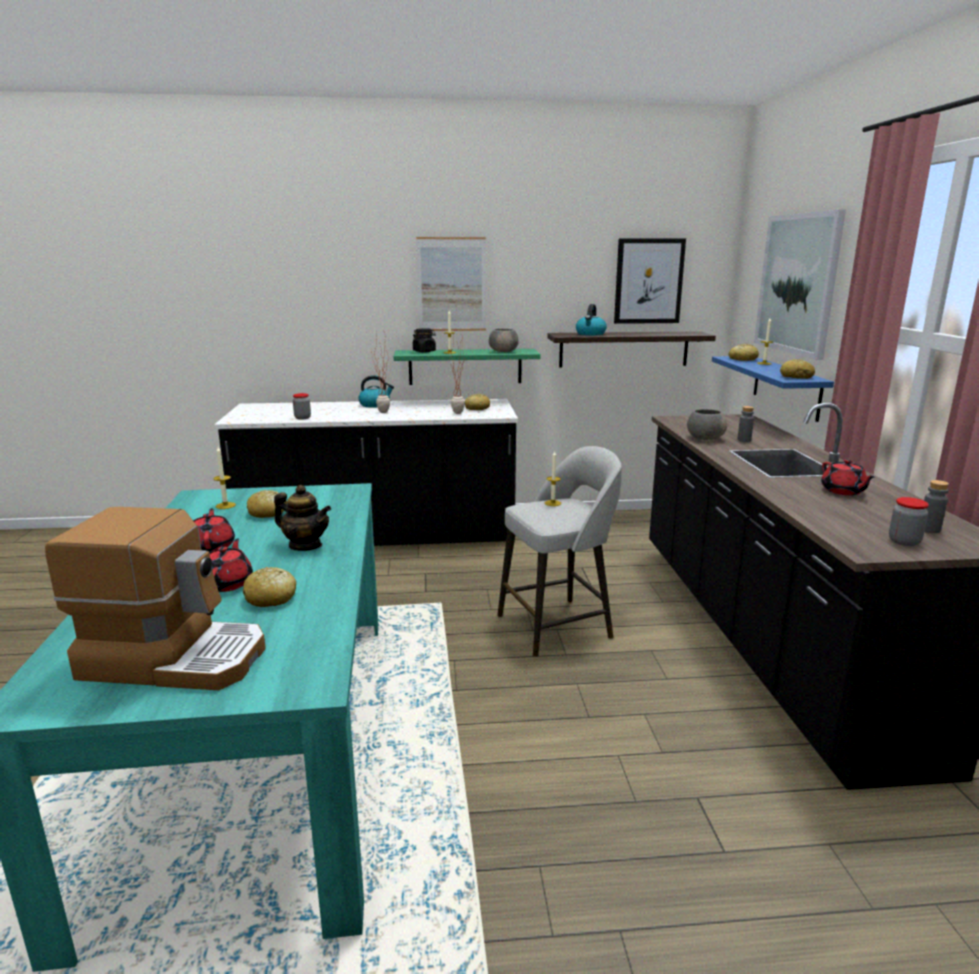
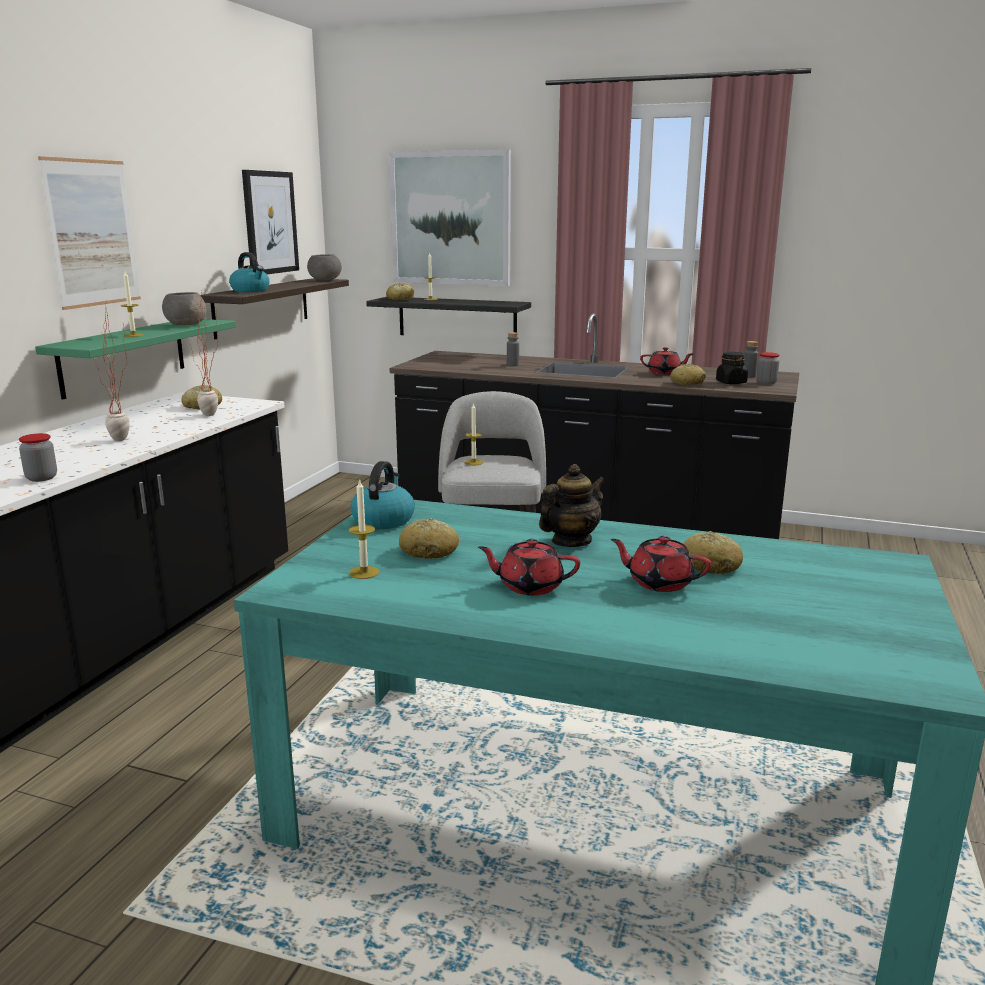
camera: 65 degrees left, 0 degrees up
coffee machine [45,507,266,690] -> none
kettle [358,375,394,408] -> kettle moved to [351,461,415,529]
black jar [413,328,436,353] -> black jar moved to [716,352,748,384]
grey bowl [687,409,727,440] -> grey bowl moved to [307,254,342,281]
blue shelf [712,356,834,422] -> black shelf [366,297,531,335]
bread [780,359,815,379] -> bread moved to [670,364,706,385]

